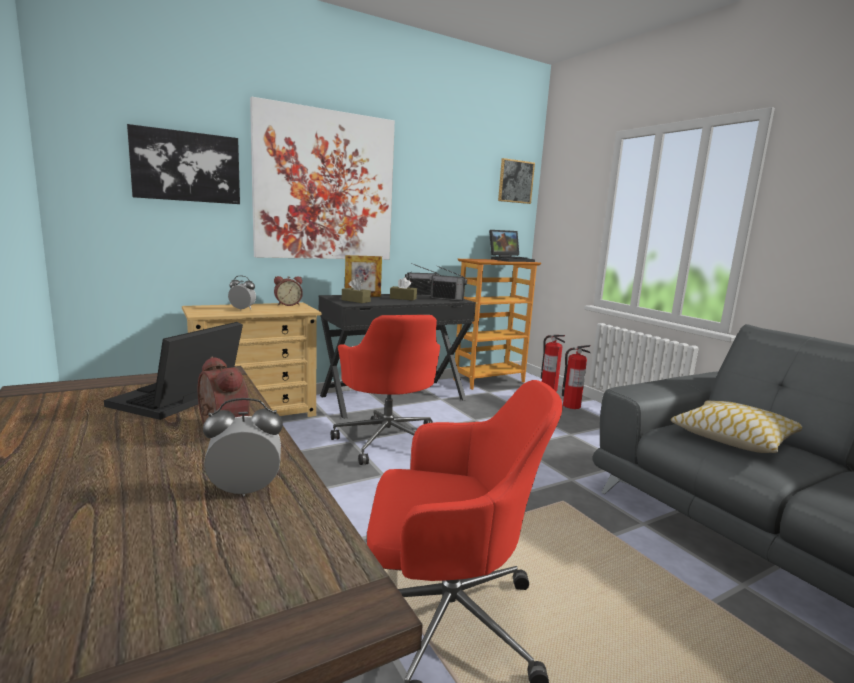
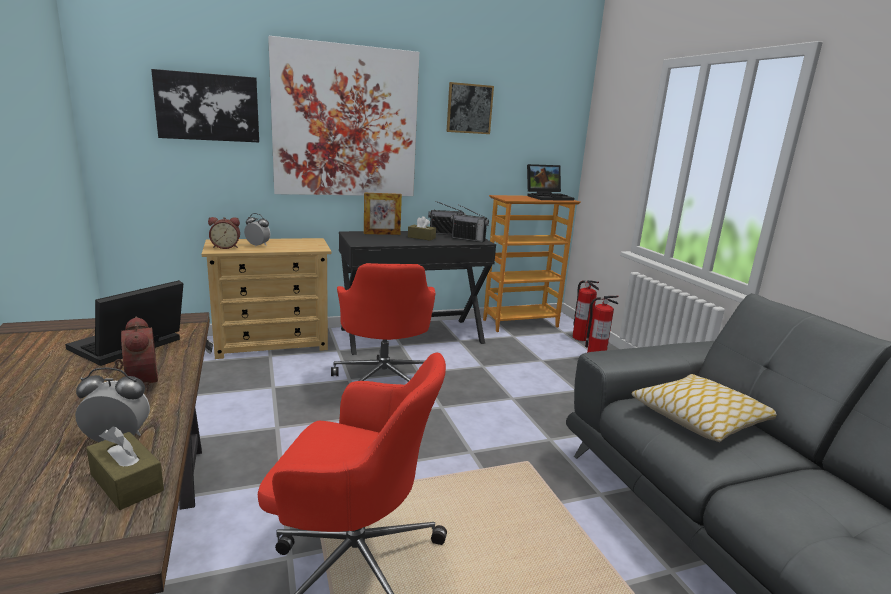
camera: 10 degrees right, 5 degrees up
alarm clock [274,276,303,306] -> alarm clock moved to [208,217,240,249]
brown tissue box [342,279,371,303] -> brown tissue box moved to [86,427,164,510]
picture [498,158,535,204] -> picture moved to [447,82,494,134]

